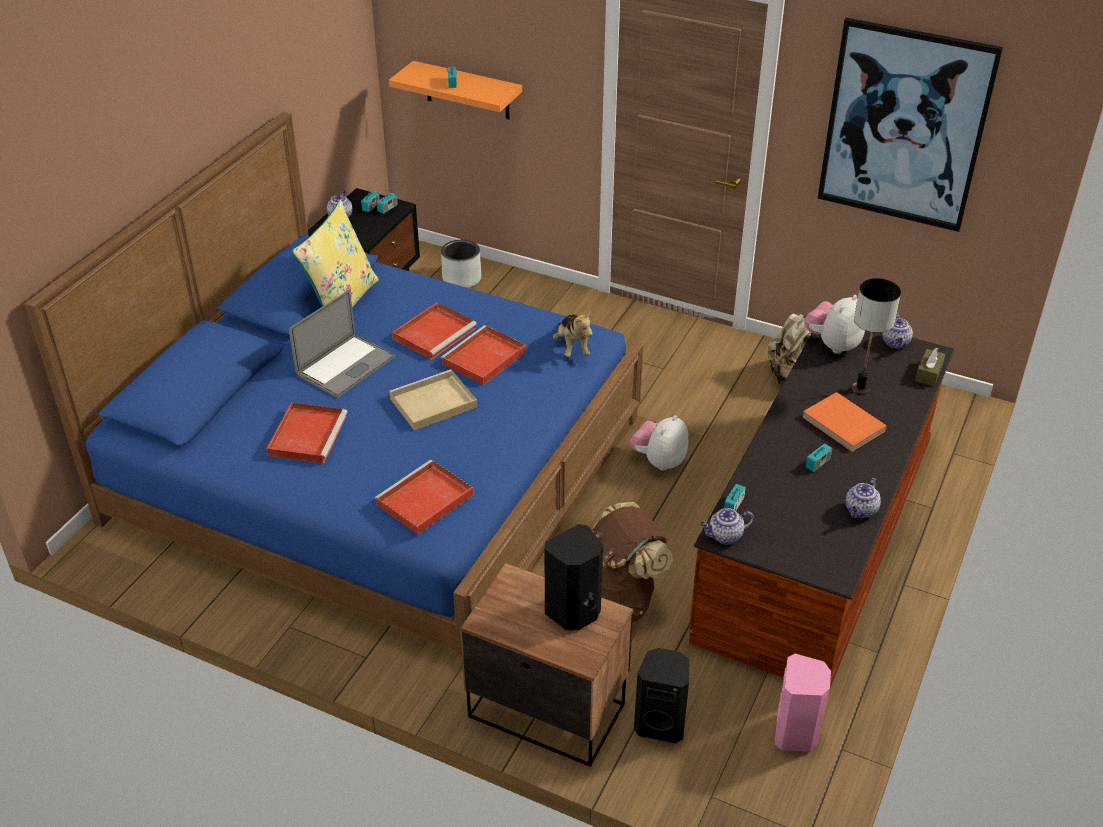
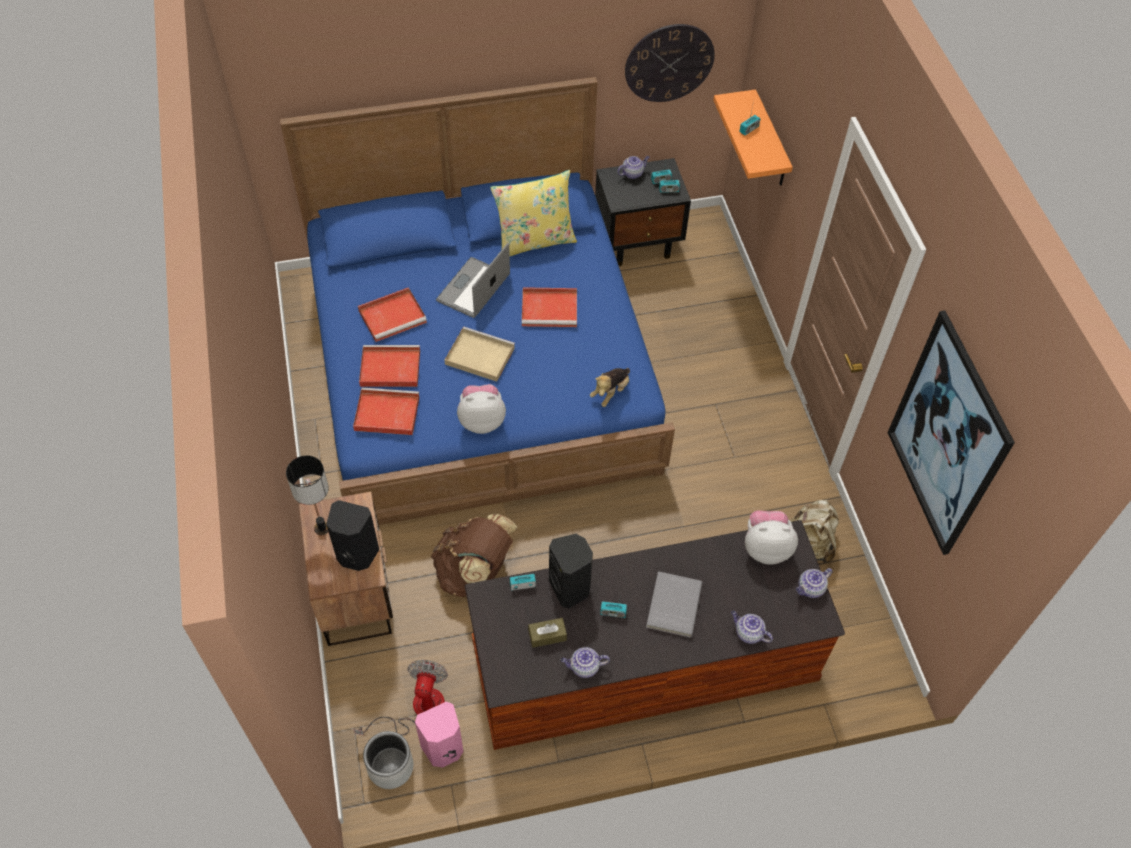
camera: 50 degrees right, 15 degrees up
laptop [289,290,395,398] -> laptop turned 120 degrees clockwise [436,243,510,318]
grey planter [441,240,481,288] -> grey planter moved to [363,731,414,789]
red tray [441,325,526,385] -> red tray moved to [359,345,420,387]
plush toy [630,415,689,471] -> plush toy moved to [457,384,506,434]
black speaker [634,648,689,743] -> black speaker moved to [549,534,593,608]
teapot [700,508,754,545] -> teapot moved to [731,611,773,644]
orange book [803,392,887,452] -> grey book [646,571,702,638]
table lamp [852,278,901,395] -> table lamp moved to [286,455,329,535]
brown tissue box [915,347,946,386] -> brown tissue box moved to [528,618,567,648]
none -> fan [354,660,448,736]
none -> wall clock [625,24,715,102]

